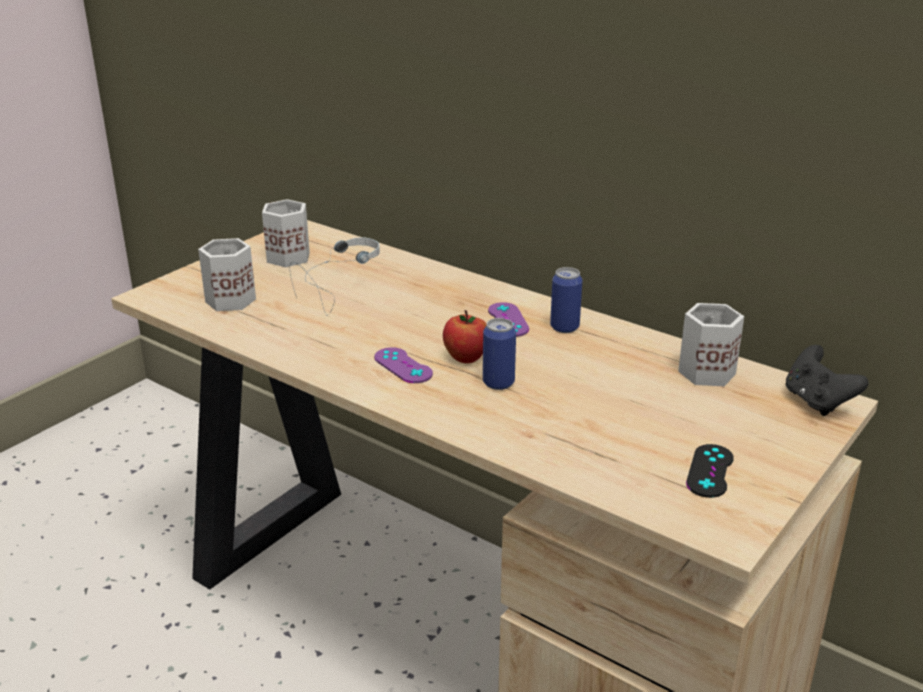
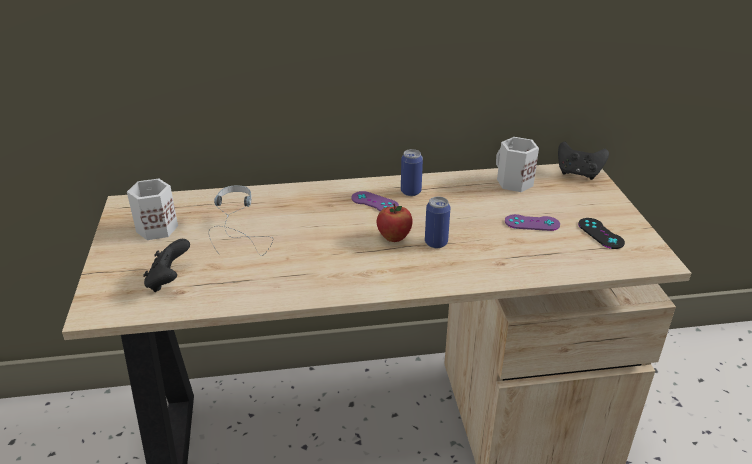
camera: 45 degrees left, 5 degrees up
white mug [198,238,256,311] -> black game controller [143,239,190,292]
purple game controller [374,347,433,383] -> purple game controller moved to [505,214,560,231]

